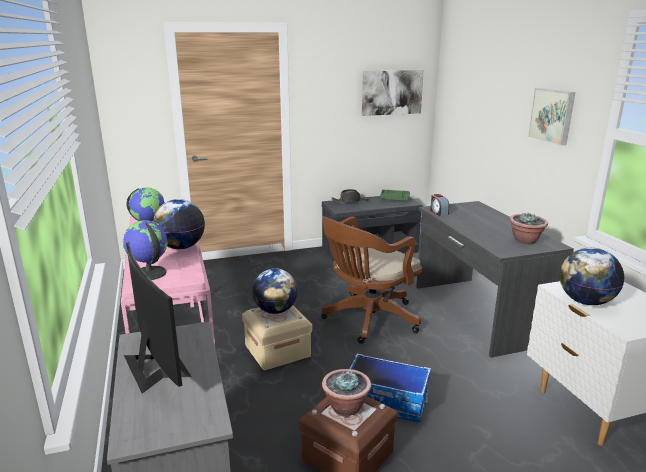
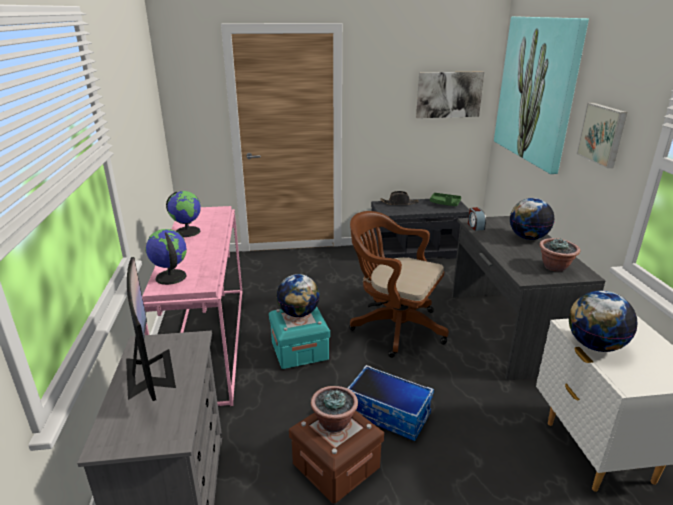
camera: 10 degrees right, 5 degrees up
globe [153,199,205,249] -> globe moved to [510,198,555,240]
beige storage box [242,305,312,370] -> turquoise storage box [269,307,330,369]
brown office chair [321,216,422,344] -> brown office chair turned 60 degrees clockwise [349,211,449,358]
none -> picture [494,17,589,174]

